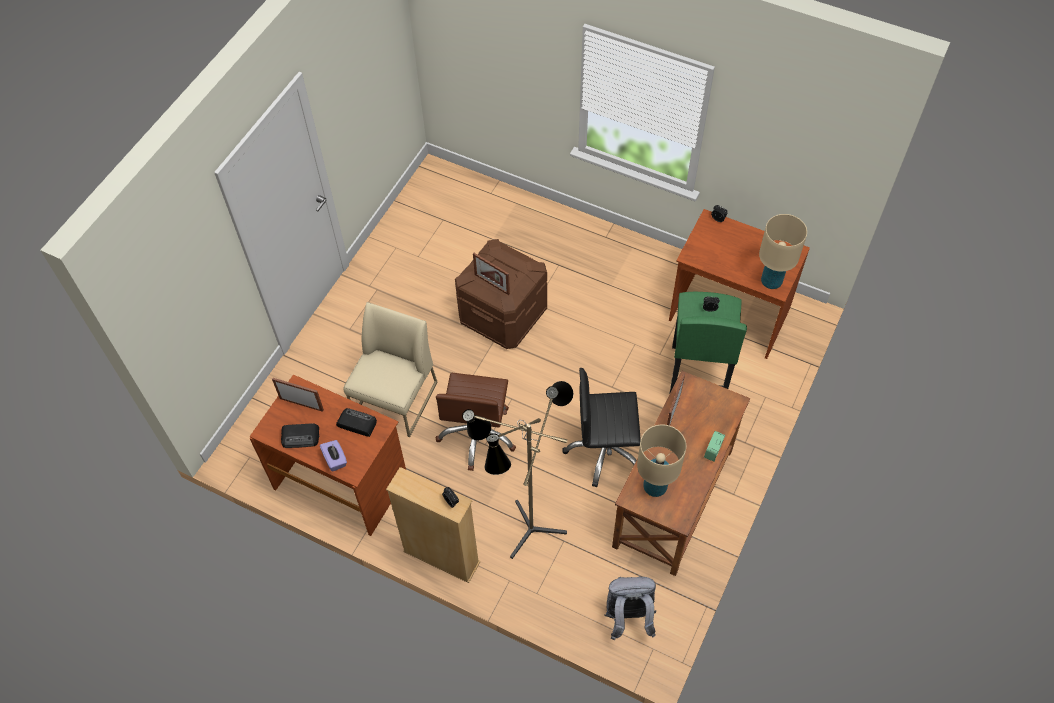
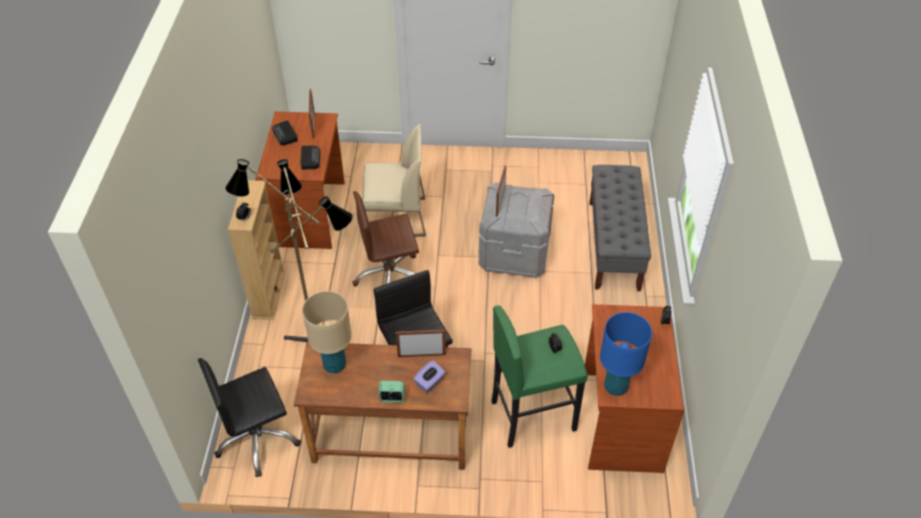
camera: 65 degrees right, 10 degrees down
purple tissue box [320,440,347,472] -> purple tissue box moved to [413,360,445,393]
brown storage box [455,239,547,349] -> grey storage box [479,182,554,278]
grey backpack [604,576,656,640] -> black office chair [198,358,301,477]
beige table lamp [759,214,807,289] -> blue table lamp [600,312,652,396]
none -> grey bench [589,165,651,291]

